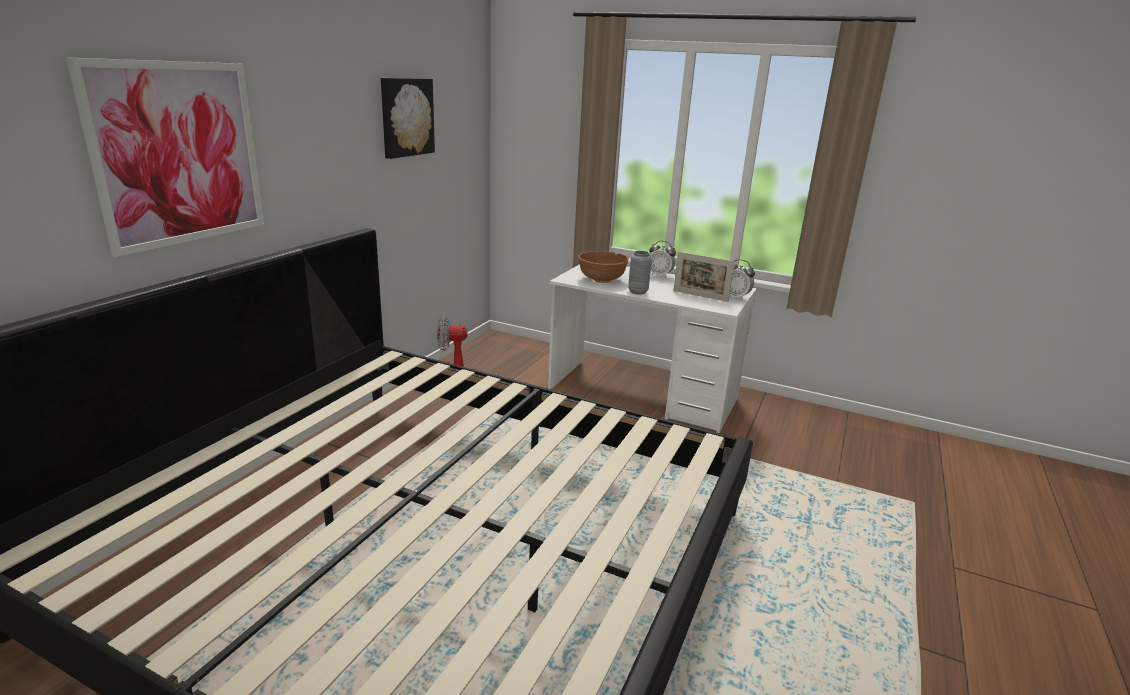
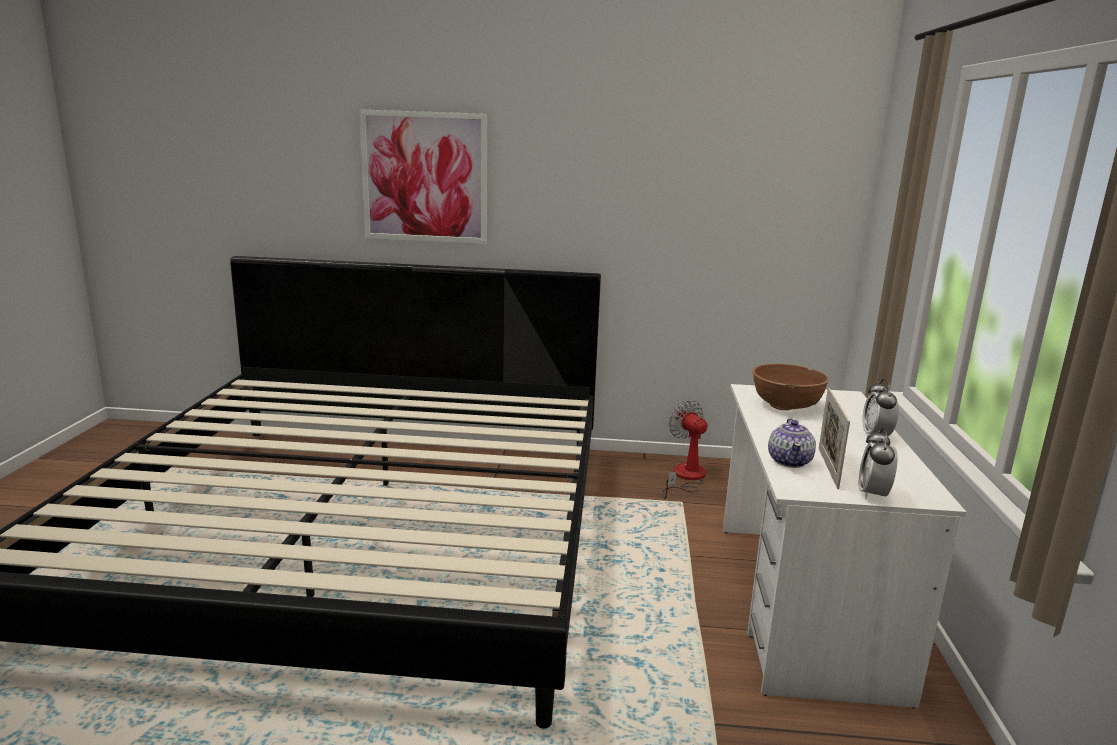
camera: 70 degrees right, 5 degrees down
picture [381,78,435,159] -> none
grey vase [628,251,652,295] -> none
none -> teapot [768,418,816,468]

